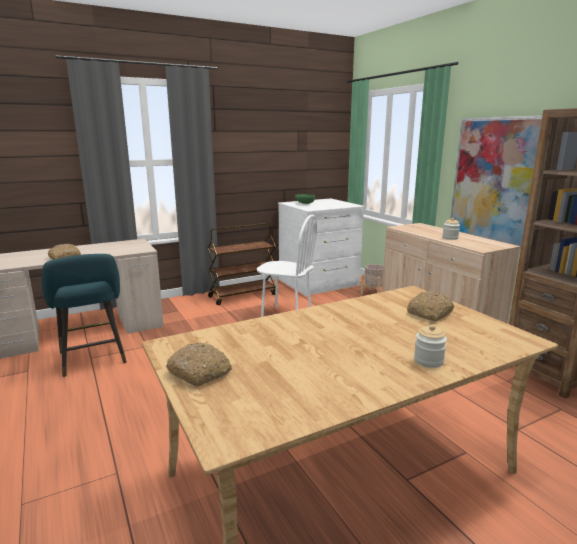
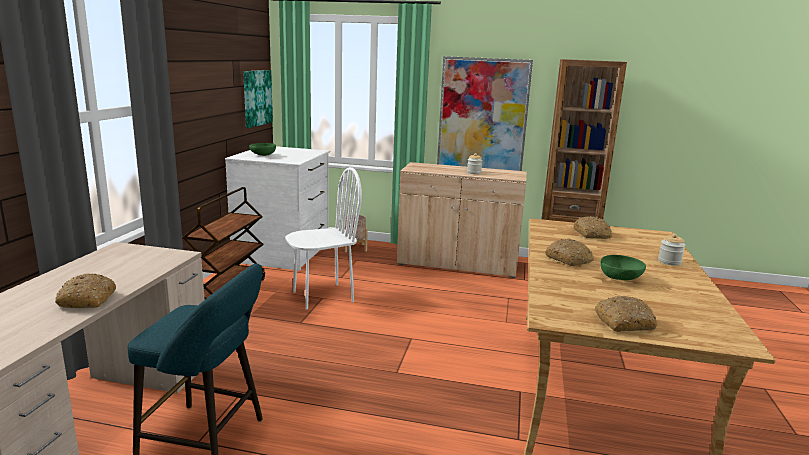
camera: 50 degrees left, 0 degrees up
none -> picture [243,70,273,128]
none -> bread [545,239,594,266]
none -> green bowl [600,255,646,280]

